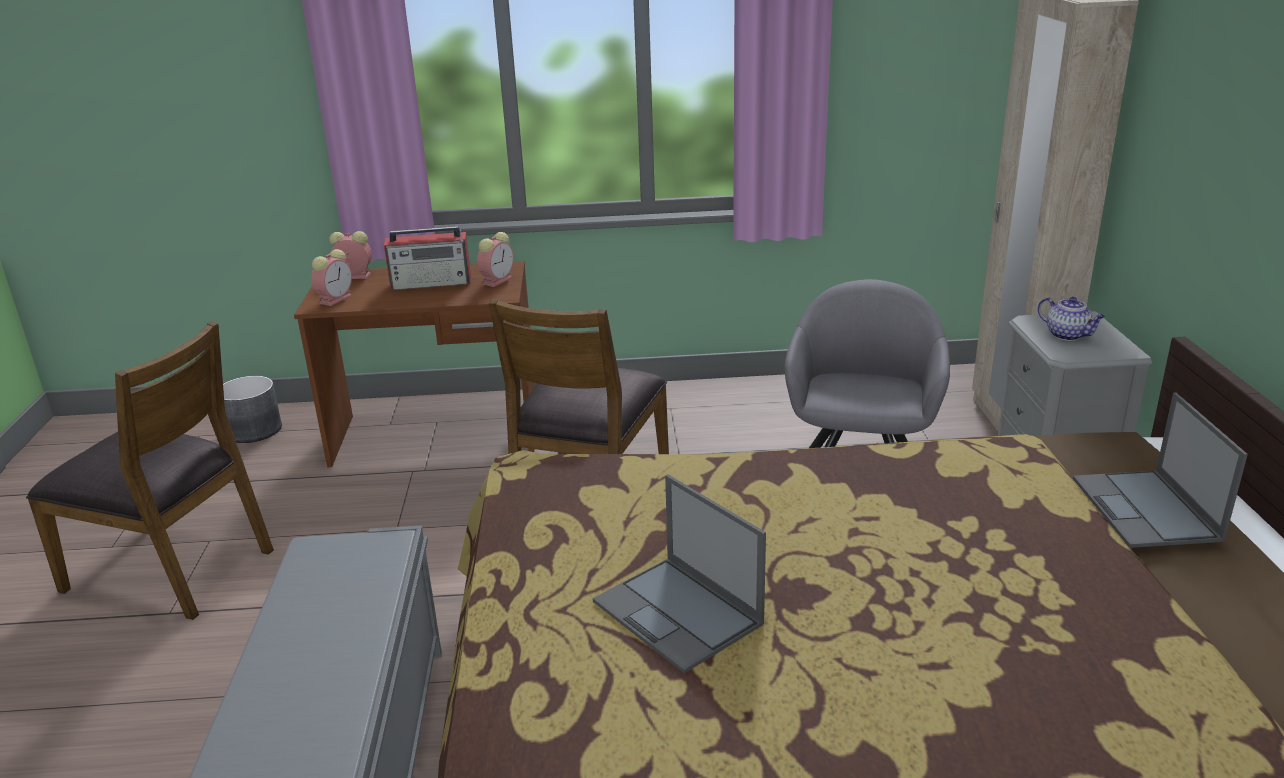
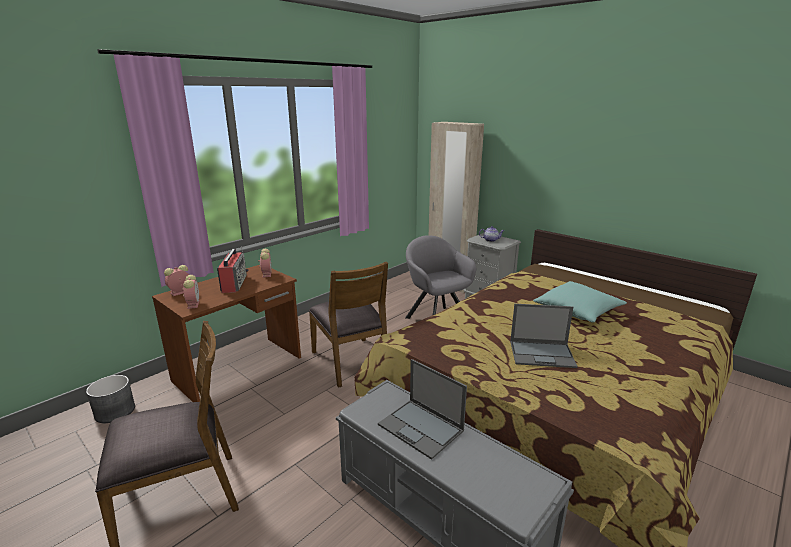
camera: 45 degrees left, 5 degrees down
radio [384,226,471,290] -> radio turned 45 degrees counterclockwise [217,246,248,293]
laptop [1073,393,1248,548] -> laptop moved to [378,359,467,460]
none -> turquoise pillow [533,281,627,323]

